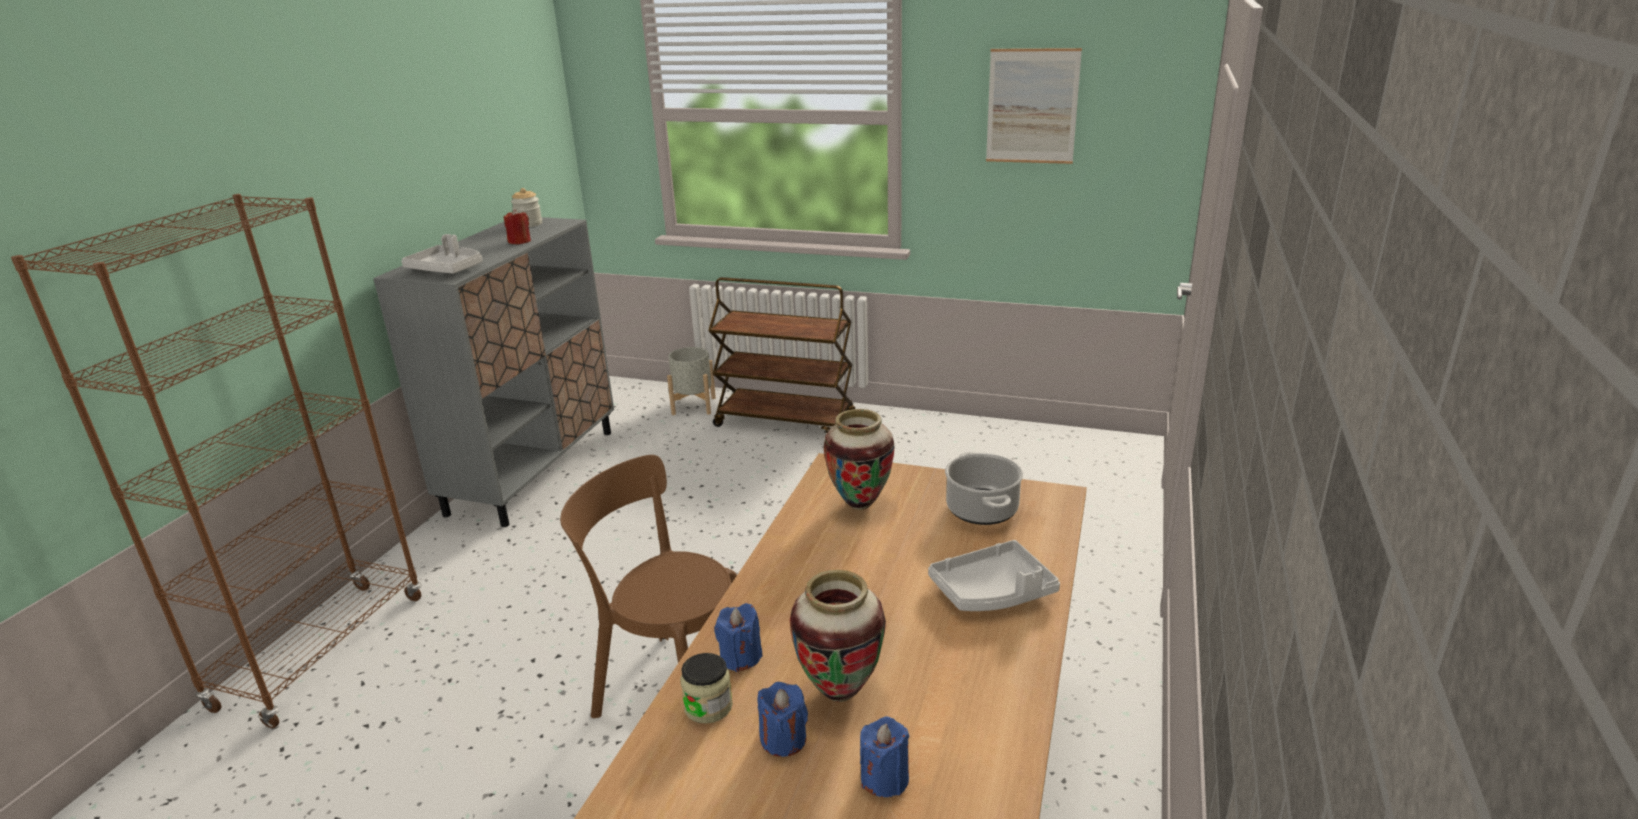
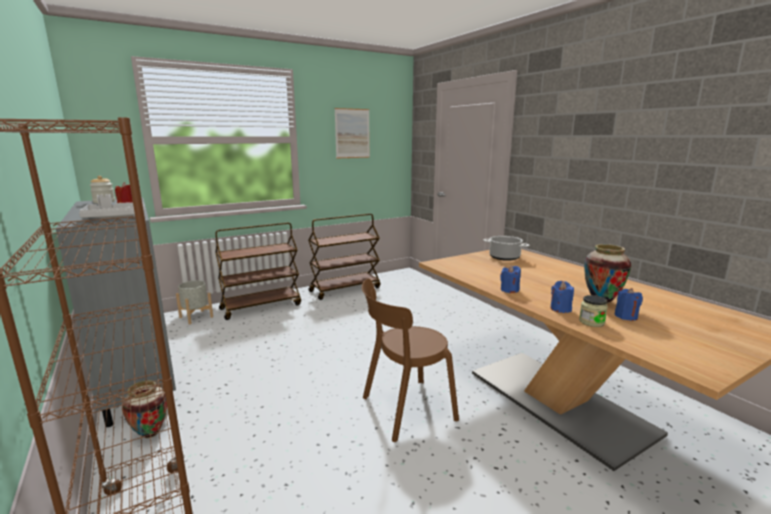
camera: 50 degrees left, 10 degrees down
vase [824,409,894,510] -> vase moved to [123,380,167,438]
blue candle [860,716,910,797] -> blue candle moved to [500,265,521,293]
grey tray [928,540,1060,611] -> none
none -> brown cart [308,214,381,300]

